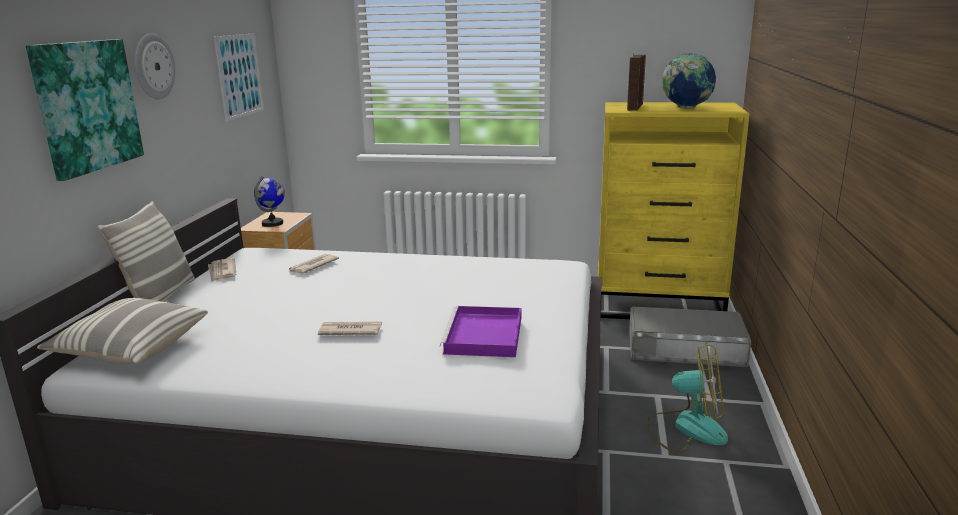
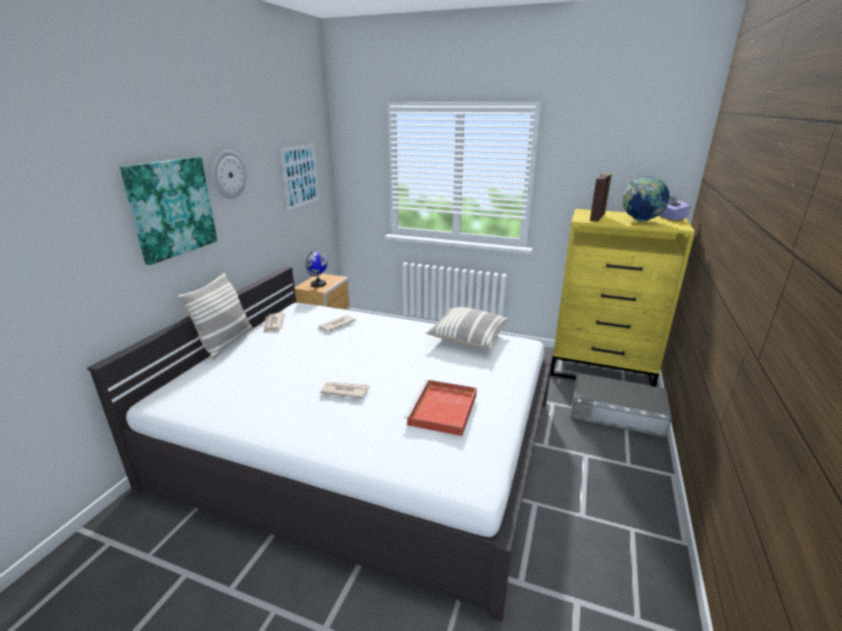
camera: 10 degrees right, 5 degrees up
pillow [37,298,208,364] -> pillow moved to [426,307,508,349]
purple tray [440,306,521,357] -> red tray [405,380,477,436]
fan [647,342,728,452] -> none
none -> purple tissue box [660,196,691,220]

